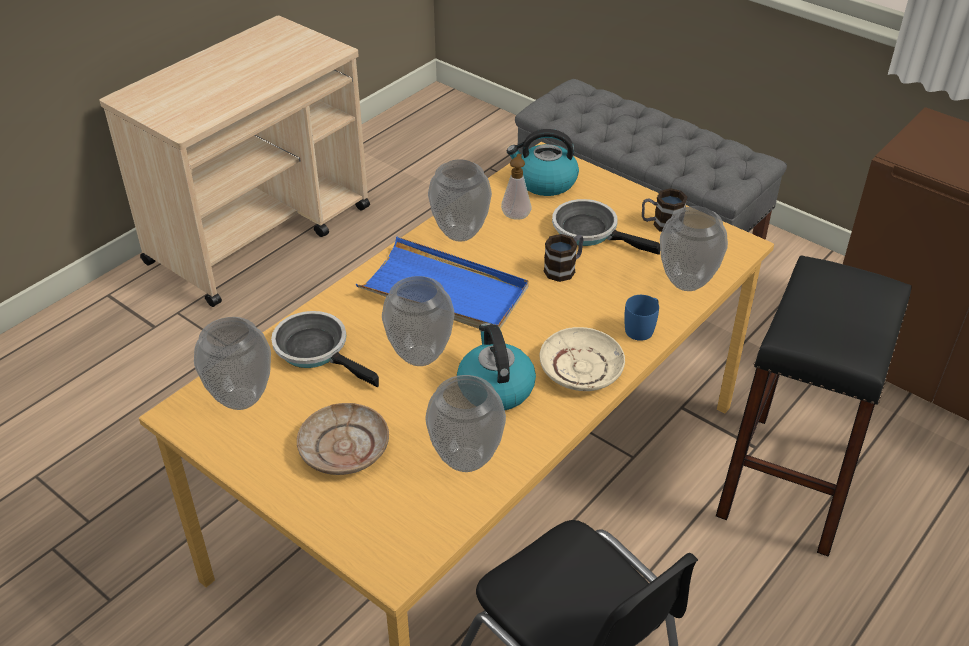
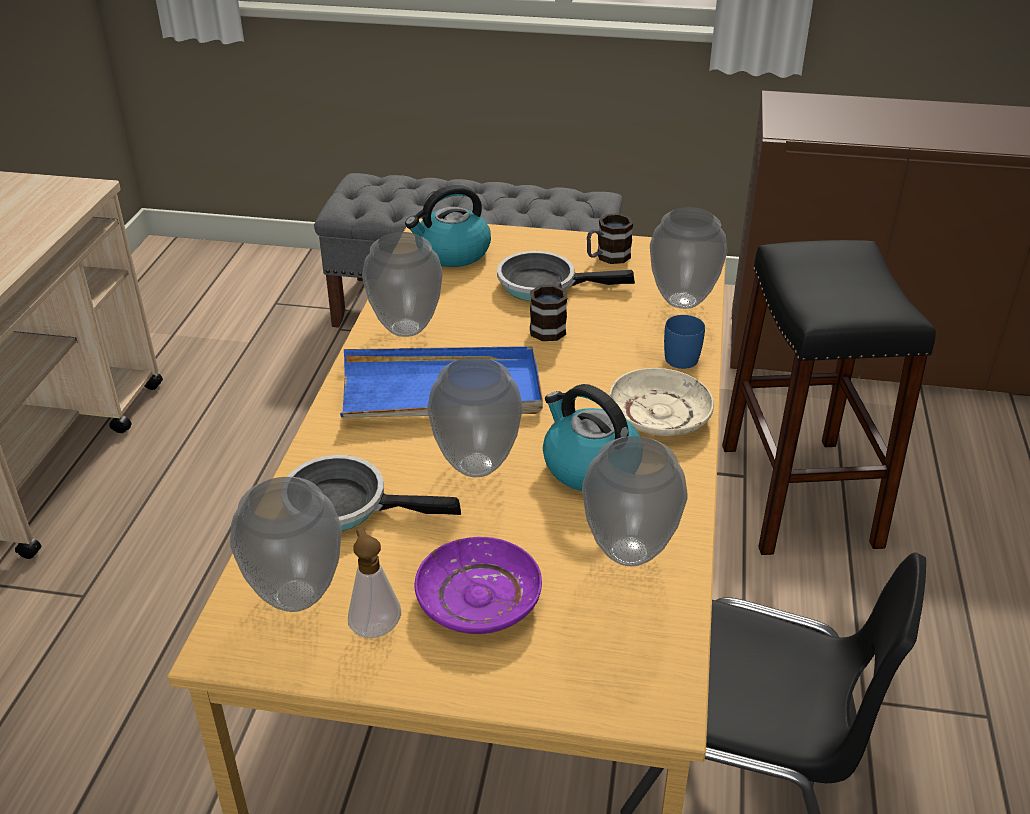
camera: 30 degrees left, 5 degrees down
beige plate [297,403,389,475] -> purple plate [414,537,542,634]
soap dispenser [501,154,531,220] -> soap dispenser moved to [348,527,401,638]

